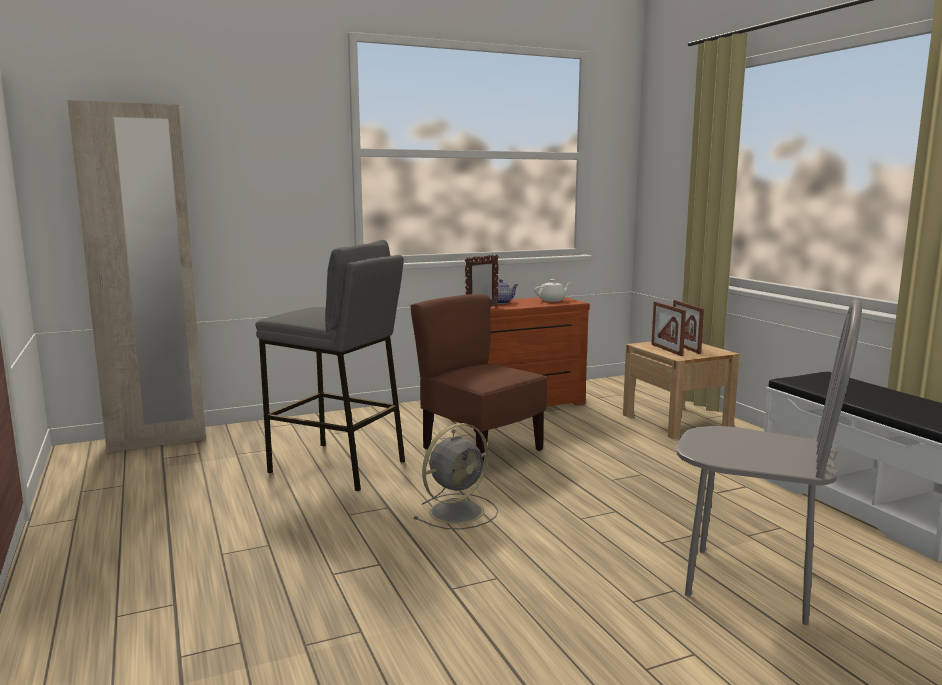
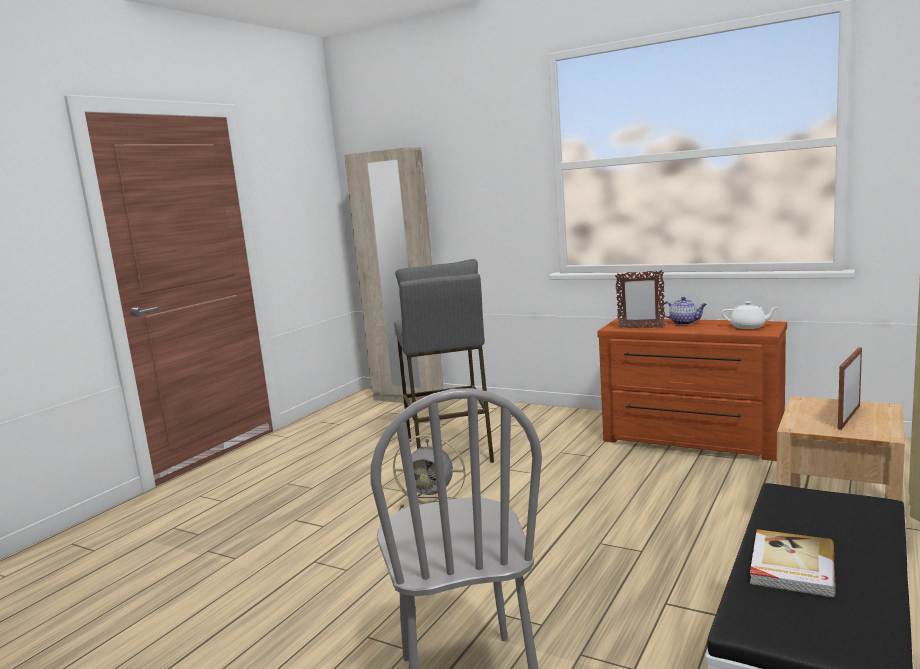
camera: 55 degrees right, 0 degrees up
brown chair [410,294,547,463] -> none
picture frame [651,301,686,356] -> none
none -> book [750,529,836,598]

